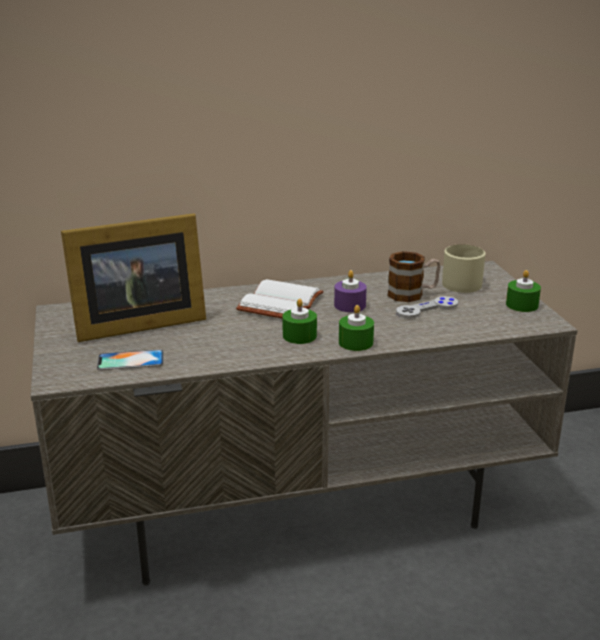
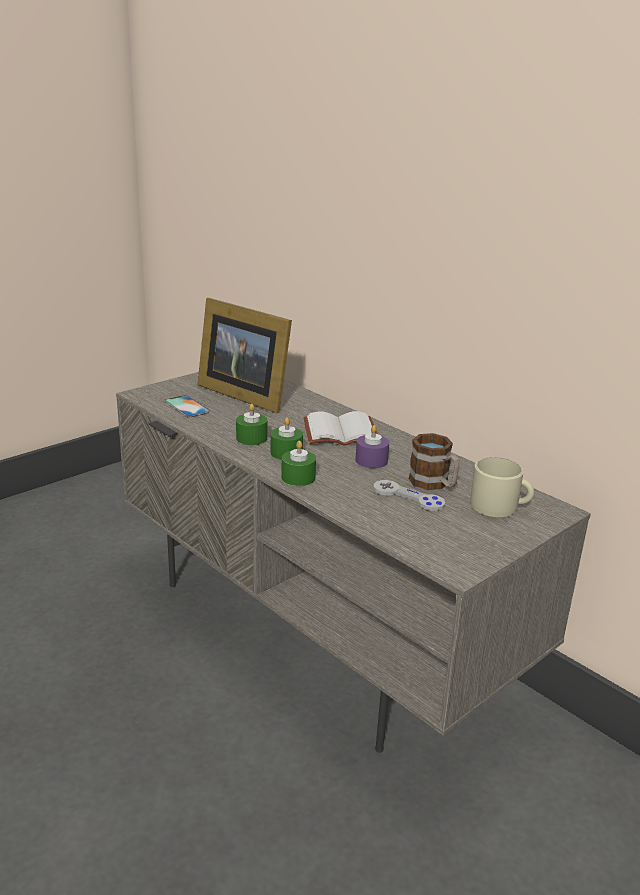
camera: 60 degrees right, 0 degrees up
green candle [506,270,541,312] -> green candle moved to [236,404,268,445]

